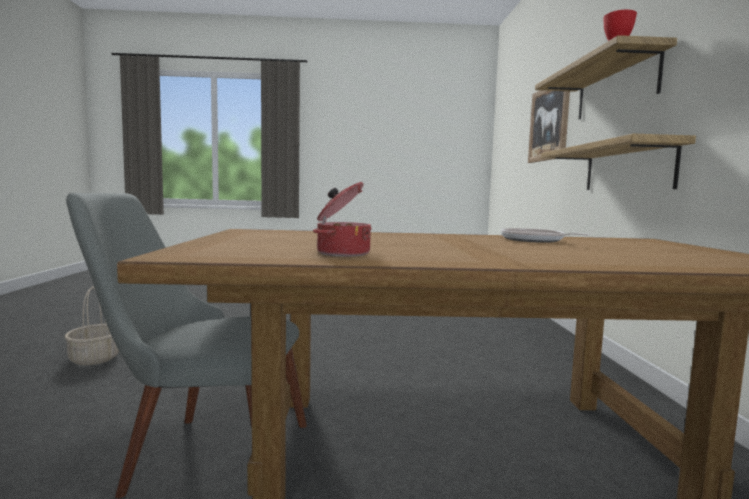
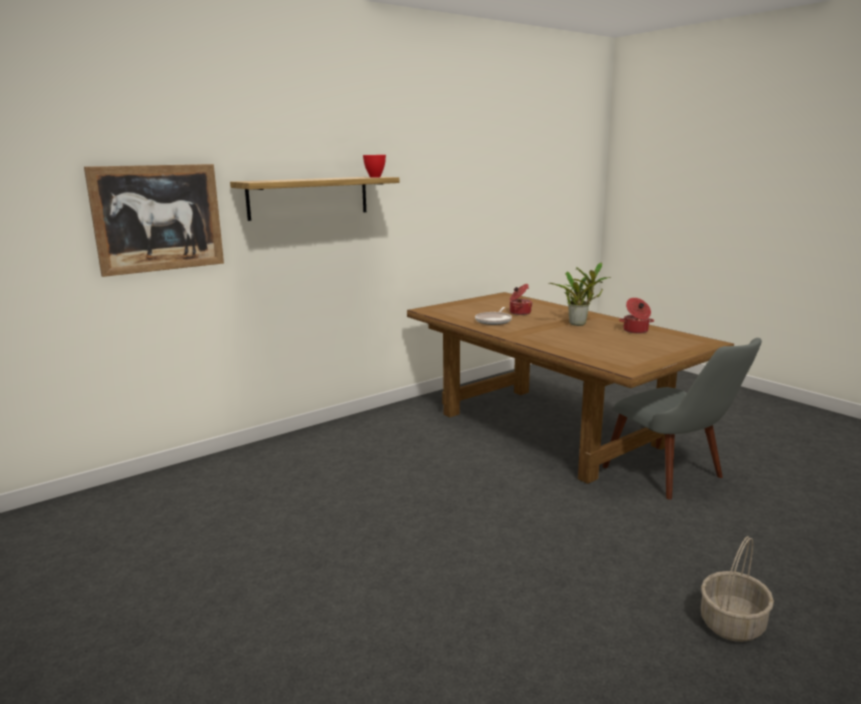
camera: 125 degrees left, 10 degrees up
shelf [541,134,696,190] -> none
none -> cooking pot [510,284,532,315]
none -> potted plant [548,263,611,326]

